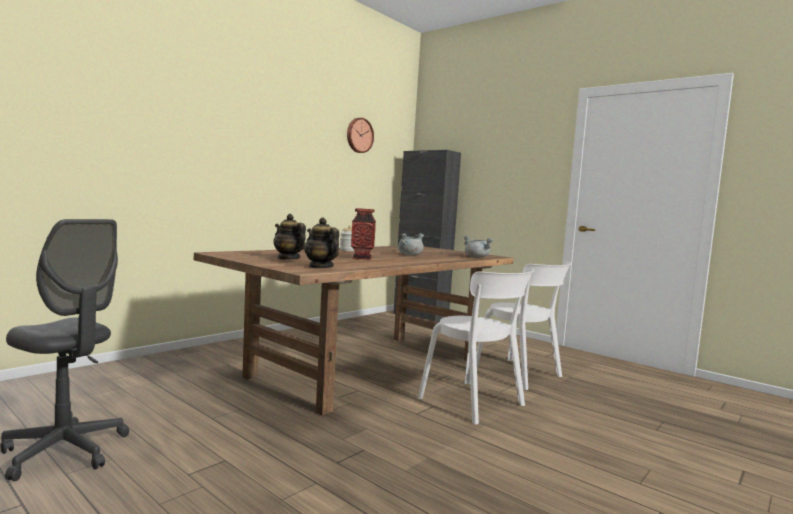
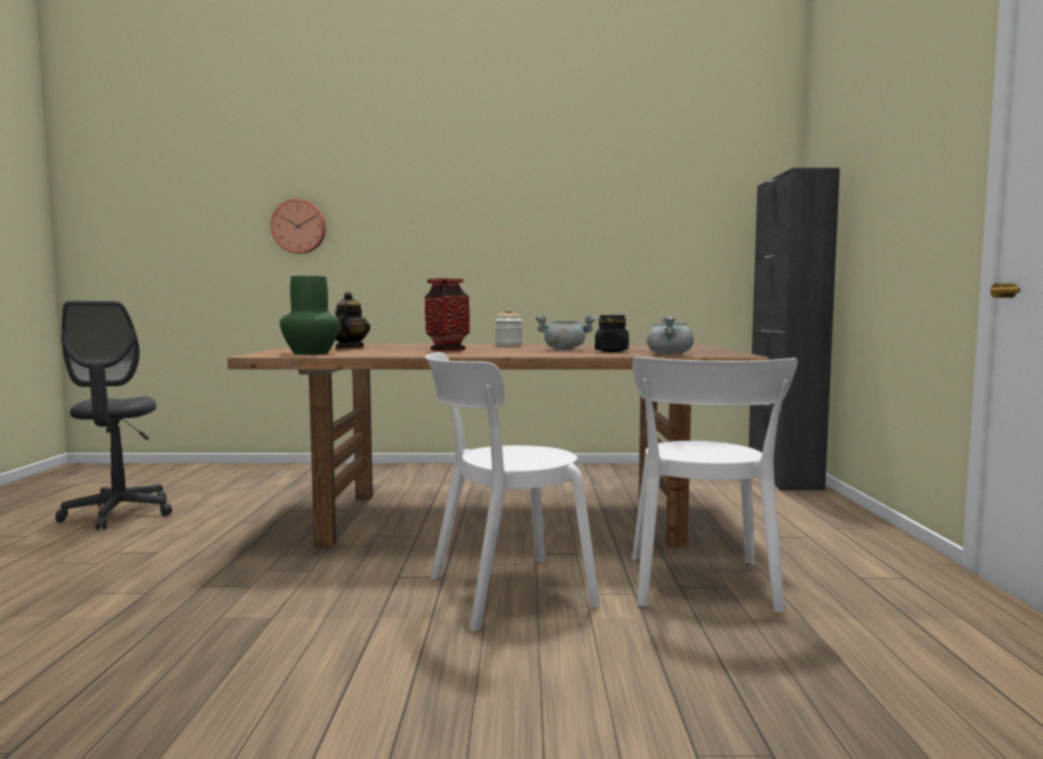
camera: 50 degrees right, 0 degrees up
teapot [304,218,340,268] -> green vase [280,276,340,355]
wall clock [347,118,374,153] -> wall clock moved to [271,199,326,254]
white chair [418,268,534,425] -> white chair turned 60 degrees clockwise [425,352,600,631]
none -> black jar [595,315,629,352]

